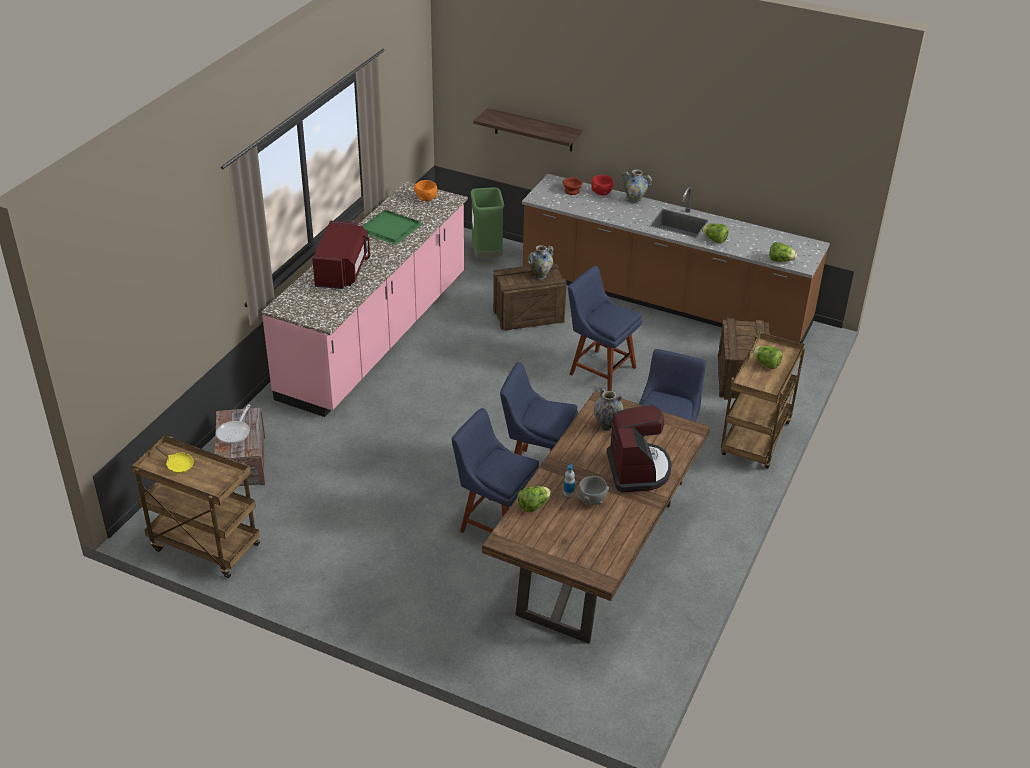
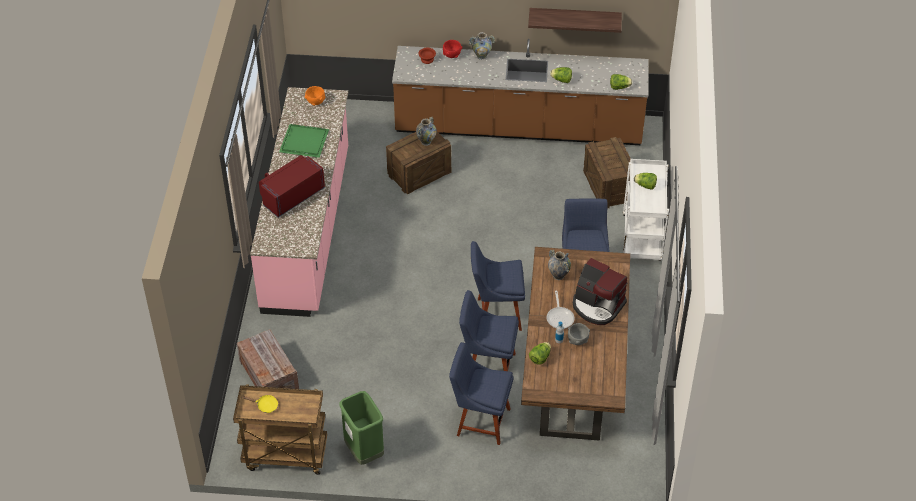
camera: 20 degrees left, 10 degrees up
frying pan [216,405,250,444] -> frying pan moved to [547,291,575,329]
red microwave [312,221,370,289] -> red microwave turned 120 degrees counterclockwise [259,155,325,217]
green trash can [470,187,504,258] -> green trash can moved to [339,391,384,465]
shelf [473,108,582,151] -> shelf moved to [528,8,622,33]
blue chair [568,266,642,391] -> blue chair moved to [449,342,514,445]
coffee machine [607,405,672,492] -> coffee machine turned 150 degrees clockwise [573,258,627,325]
brown cart [721,332,805,468] -> white cart [623,159,669,261]

